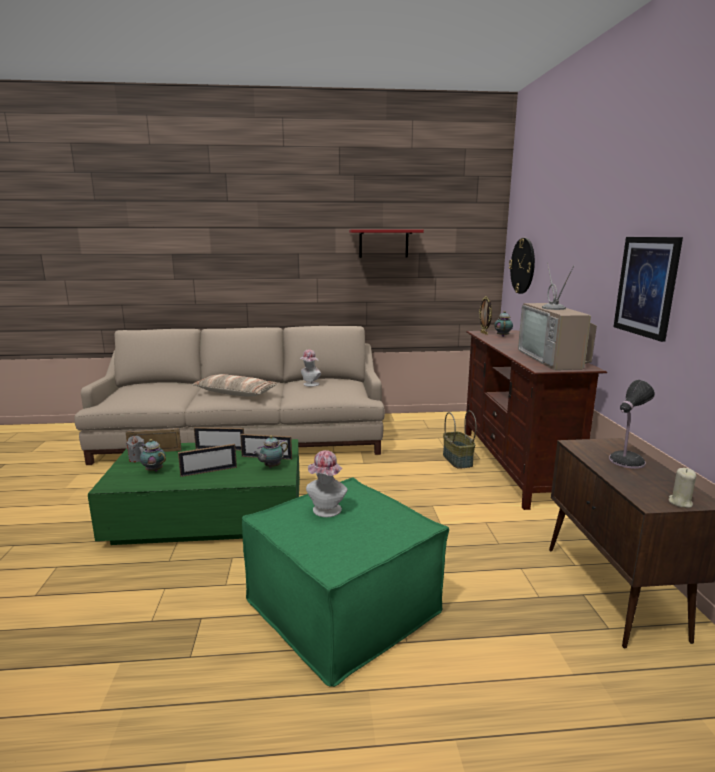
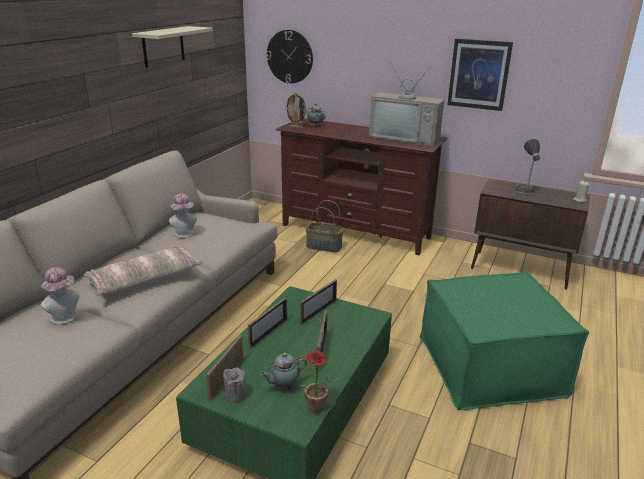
camera: 60 degrees left, 10 degrees up
teapot [253,435,288,468] -> none
hat [306,450,348,517] -> hat moved to [40,267,79,324]
red shelf [349,229,424,258] -> beige shelf [132,26,213,68]
none -> potted plant [300,350,340,413]

